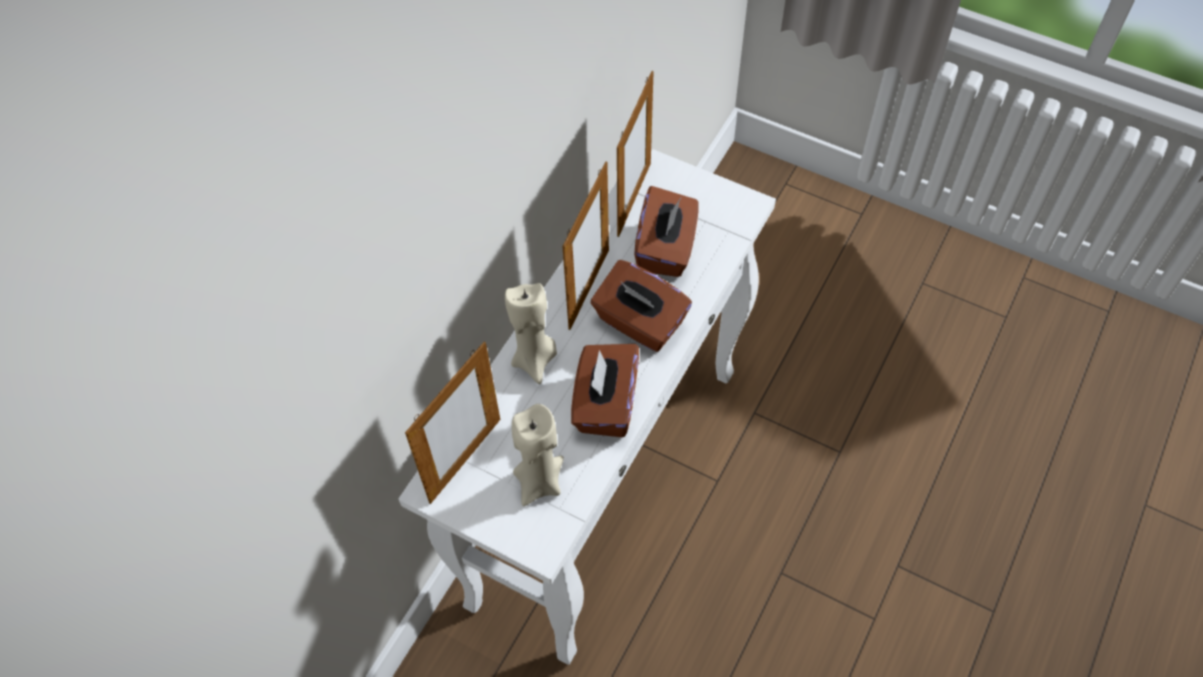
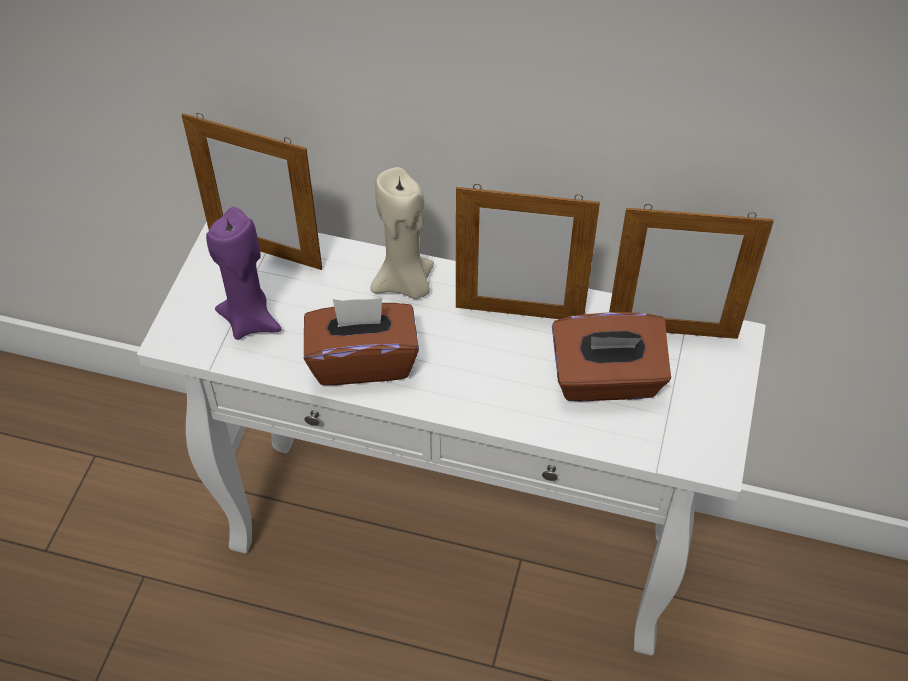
camera: 75 degrees right, 5 degrees down
beige candle [512,404,564,506] -> purple candle [206,207,282,340]
brown tissue box [591,260,692,352] -> none

